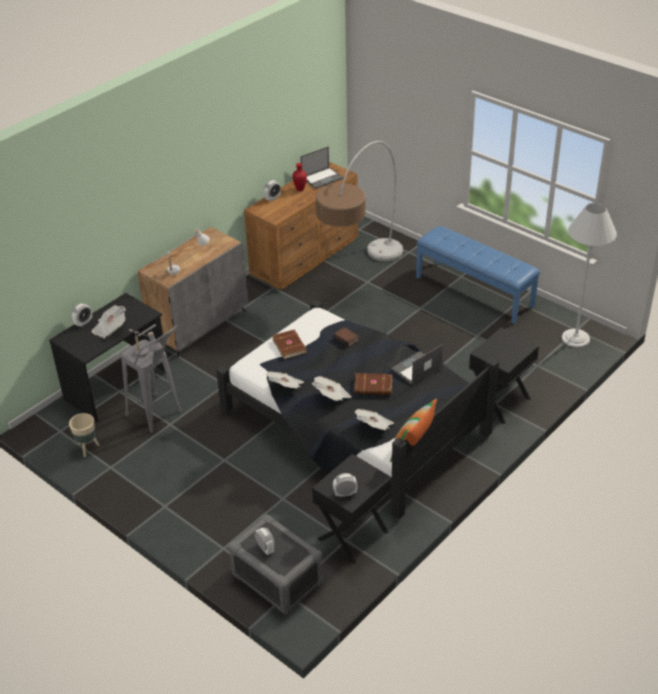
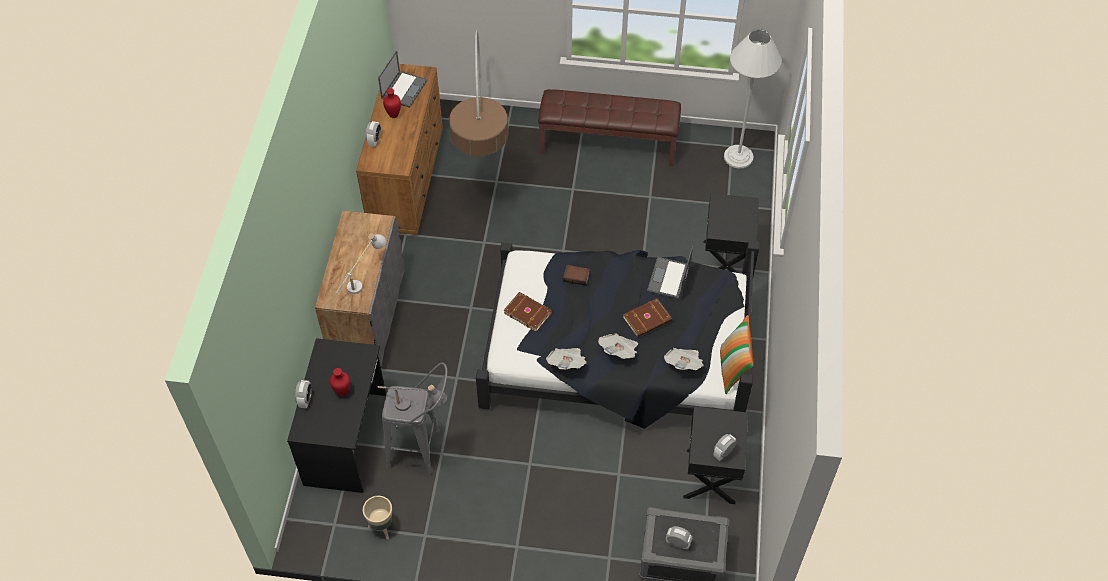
camera: 35 degrees left, 15 degrees up
newspaper [92,305,126,339] -> red vase [330,368,350,397]
blue bench [416,226,540,324] -> brown bench [538,89,681,166]

